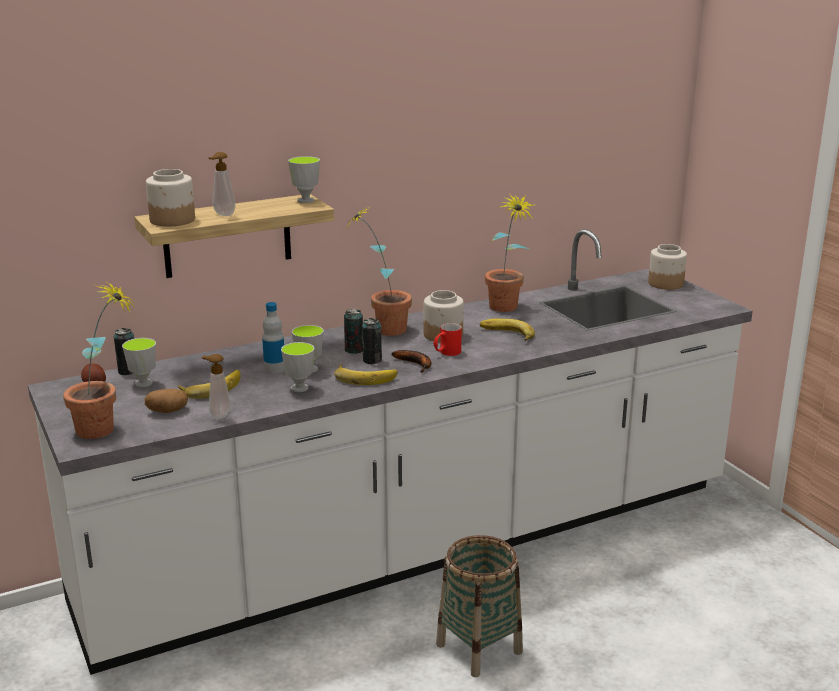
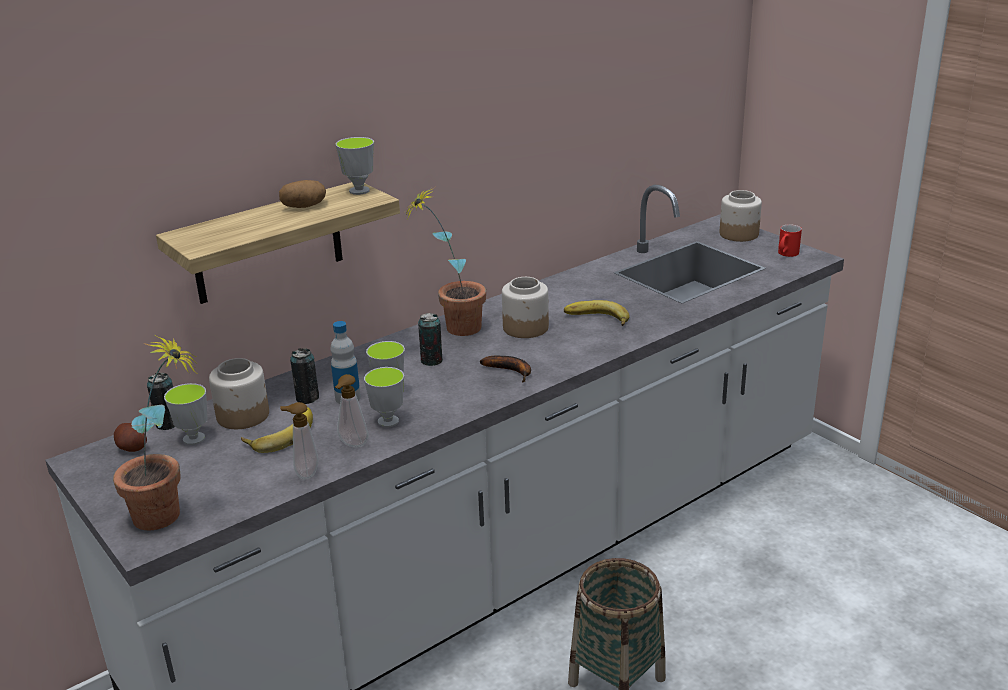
camera: 10 degrees left, 5 degrees up
potato [145,389,188,413] -> potato moved to [279,180,326,208]
jar [146,169,195,226] -> jar moved to [209,358,269,429]
soap dispenser [209,152,235,216] -> soap dispenser moved to [335,374,369,448]
banana [334,363,398,385] -> none
can [362,318,382,364] -> can moved to [290,349,319,404]
red mug [433,323,462,356] -> red mug moved to [778,224,802,257]
potted plant [485,193,537,312] -> none

